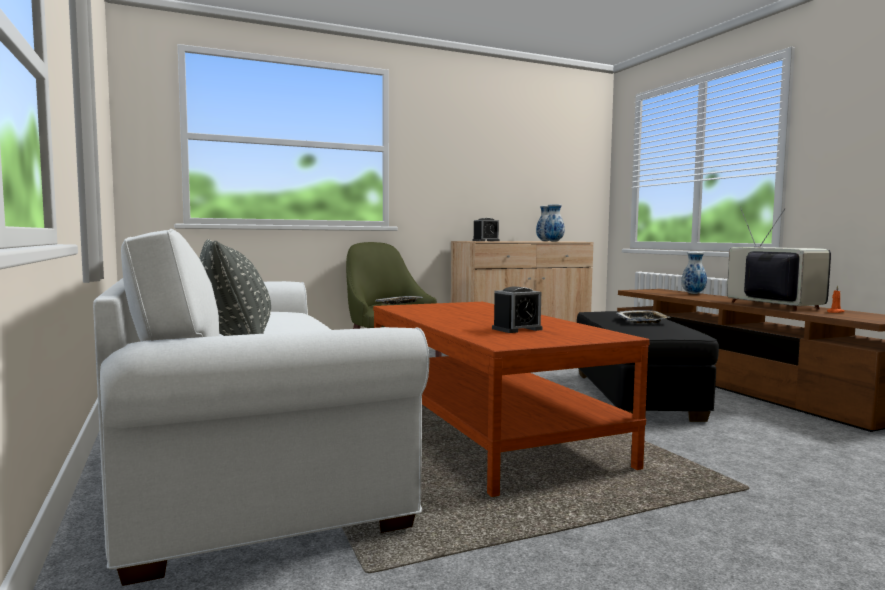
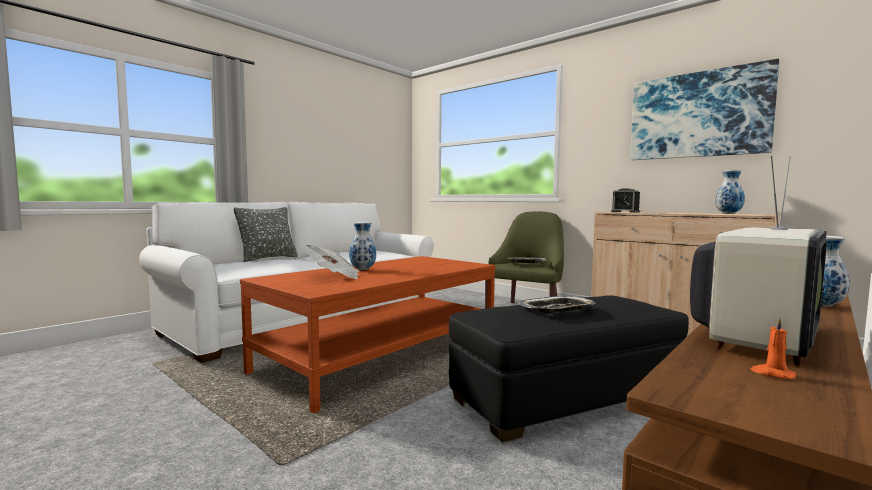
camera: 65 degrees right, 0 degrees up
alarm clock [492,286,542,333] -> newspaper [305,244,359,279]
vase [544,204,565,242] -> vase moved to [349,222,376,270]
none -> picture [630,59,779,160]

